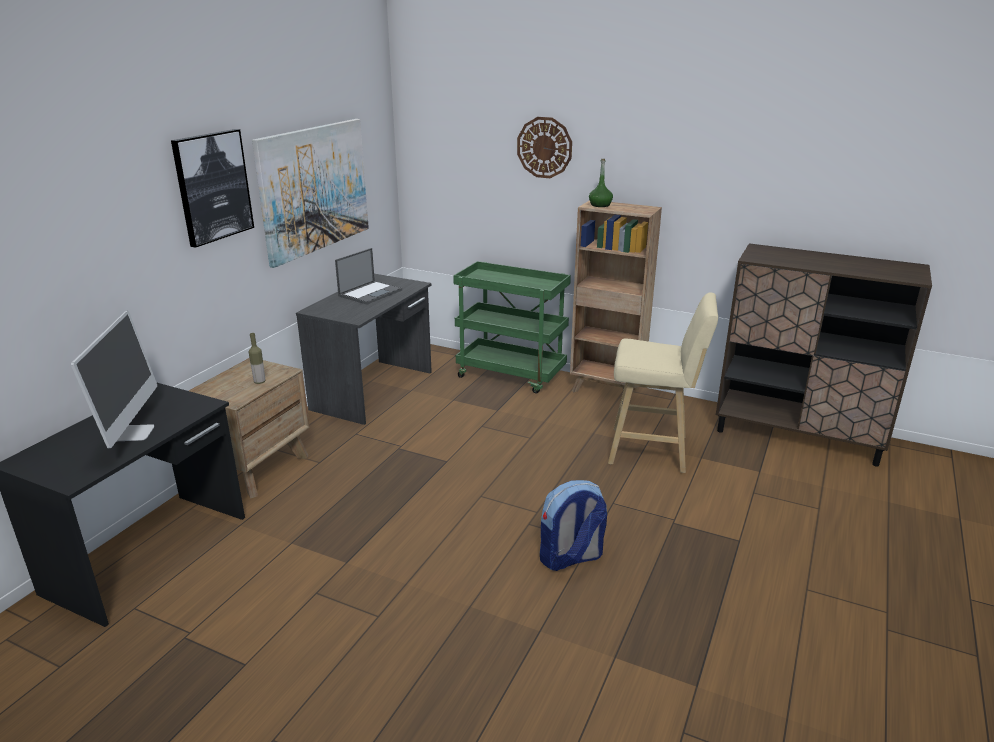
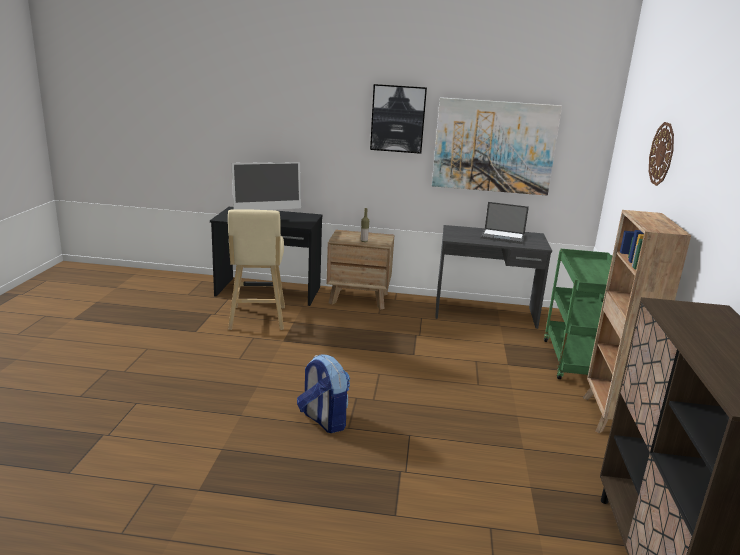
camera: 70 degrees right, 5 degrees down
green bottle [589,159,613,207] -> none
beige stool [608,292,718,473] -> beige stool moved to [228,209,285,330]

